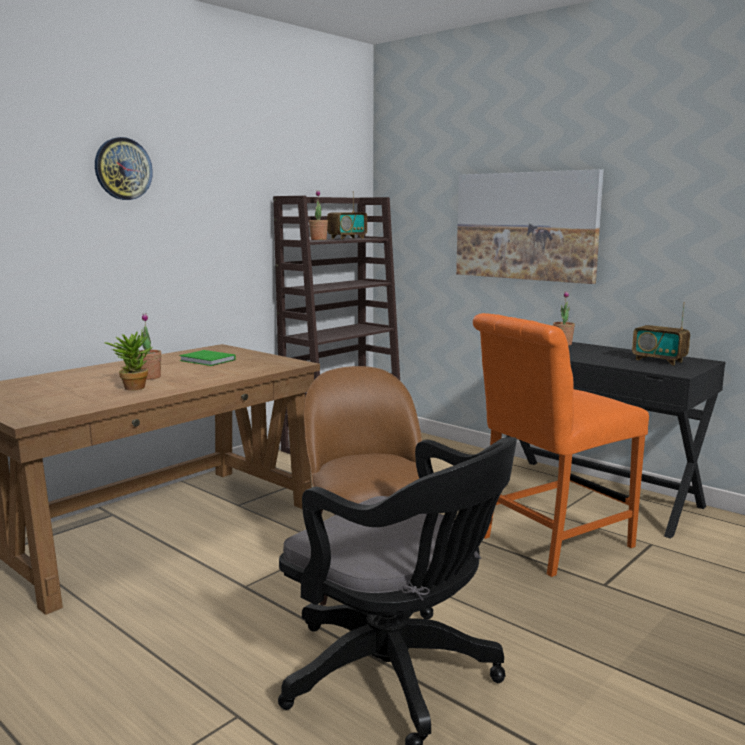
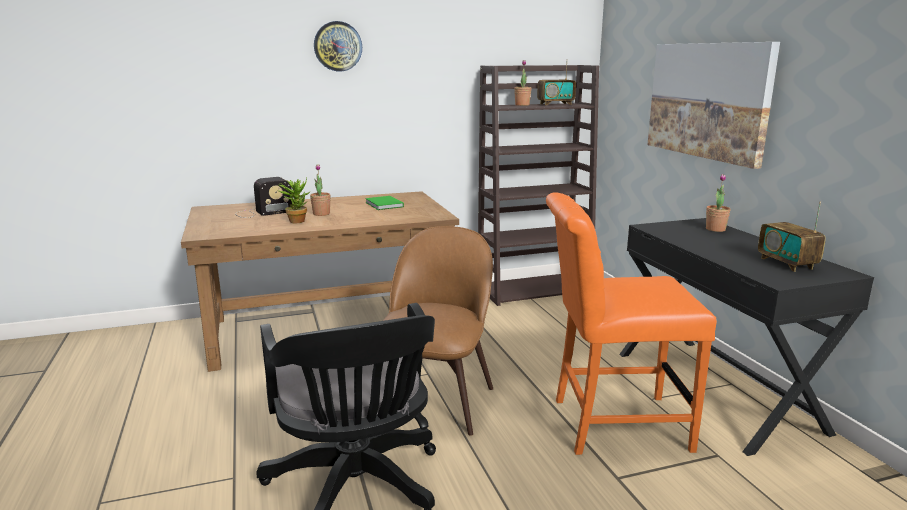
camera: 30 degrees right, 5 degrees up
none -> radio [235,177,292,218]

